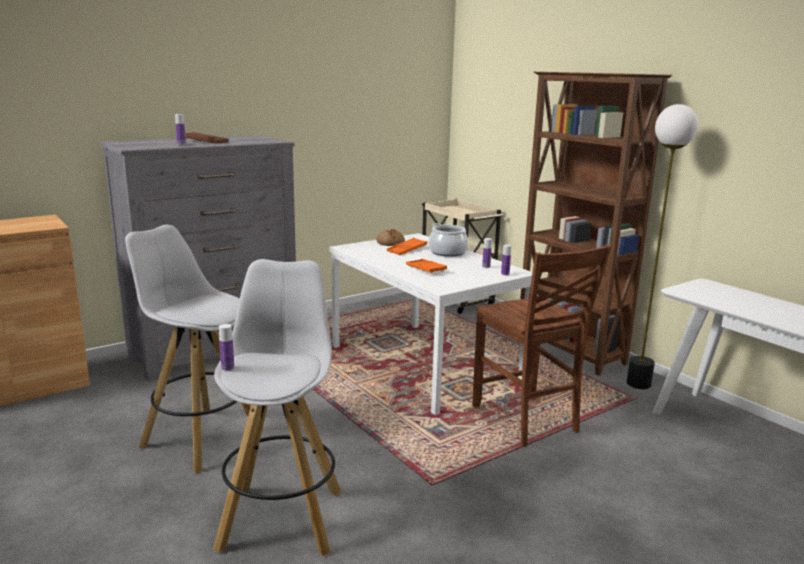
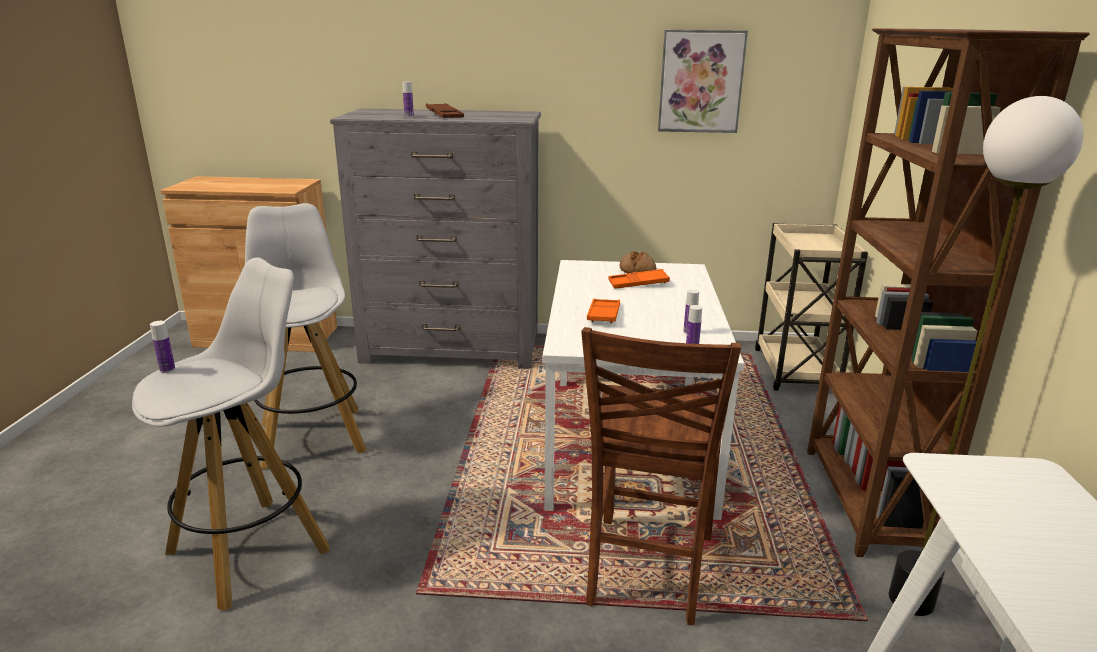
camera: 40 degrees right, 5 degrees up
cooking pot [429,223,468,257] -> none
none -> picture [658,30,748,133]

